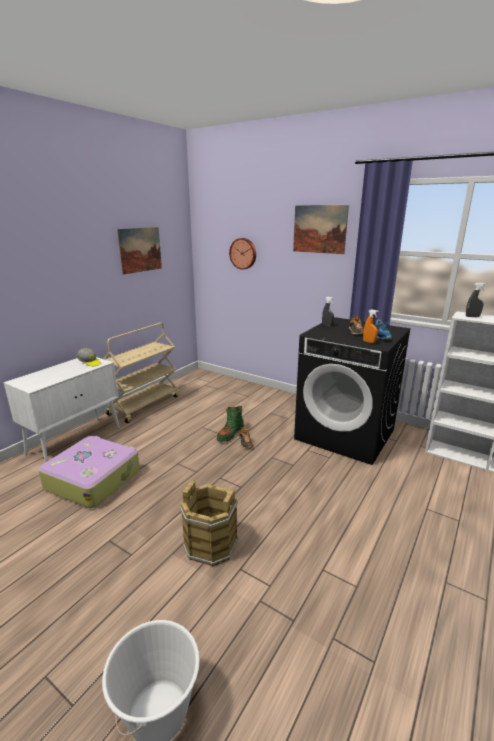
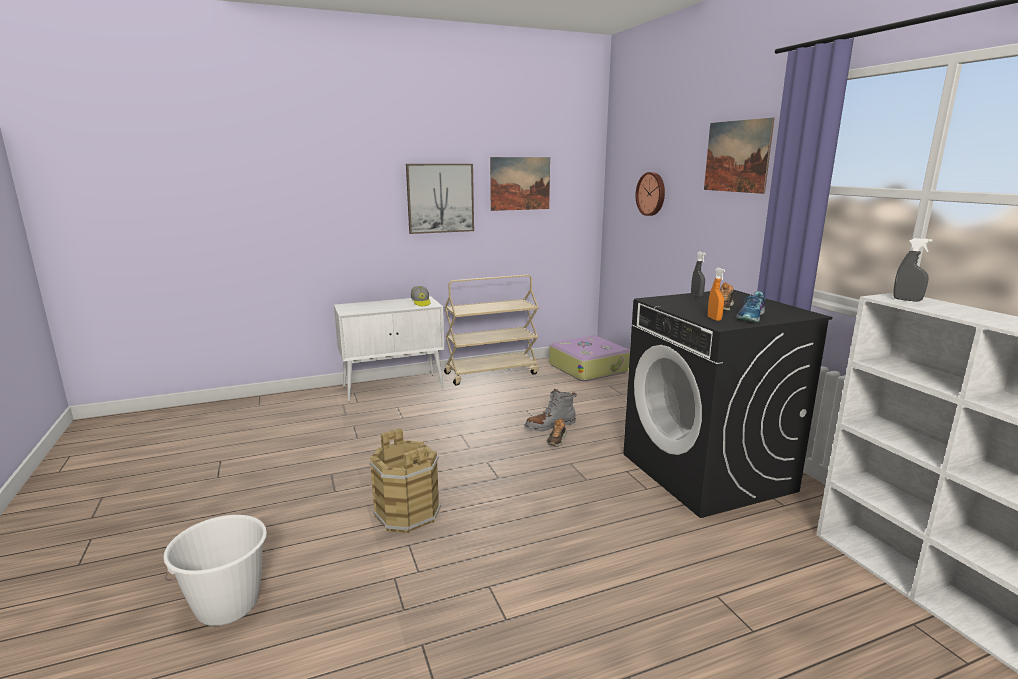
camera: 35 degrees right, 5 degrees down
suitcase [38,436,140,508] -> suitcase moved to [549,336,630,381]
green boot [217,406,244,442] -> grey boot [524,389,577,432]
none -> picture [406,164,474,234]

